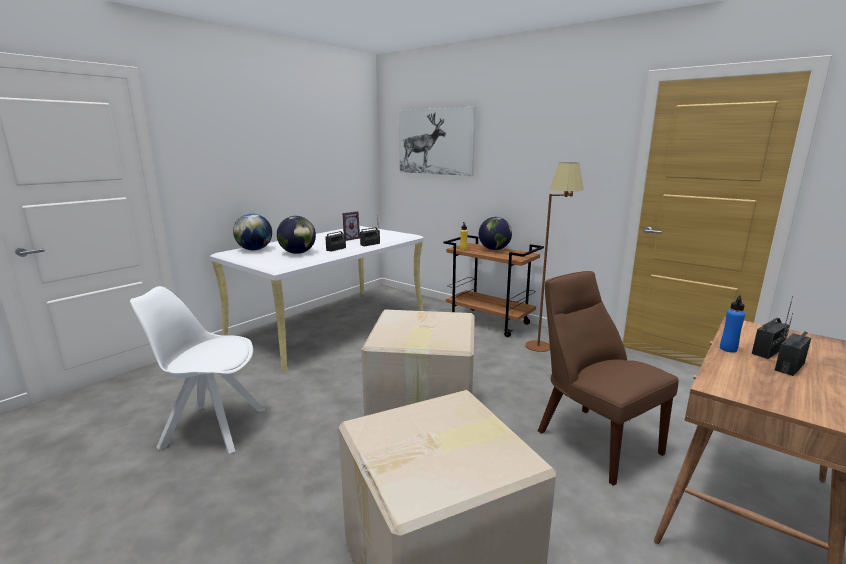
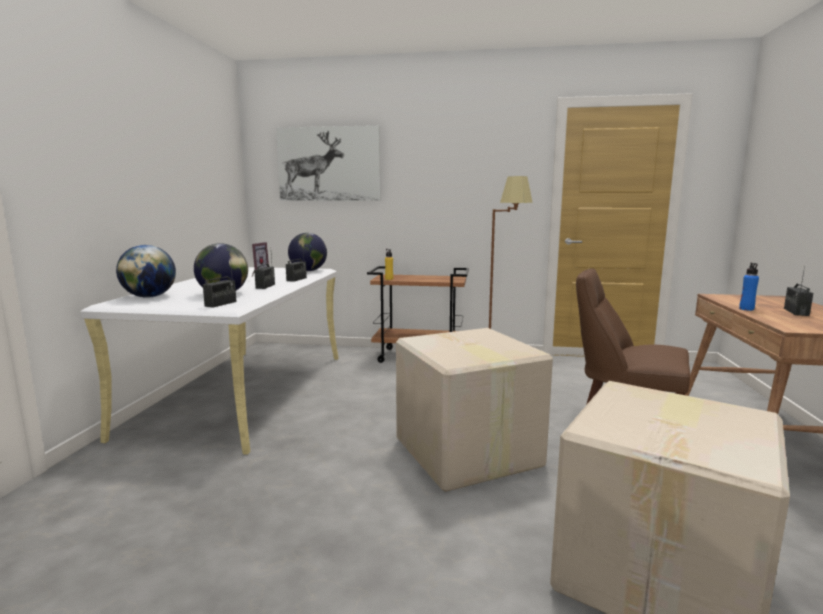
camera: 30 degrees left, 5 degrees down
white chair [130,286,265,454] -> none
globe [479,217,512,250] -> globe moved to [288,233,327,271]
radio [752,296,793,359] -> radio moved to [203,257,237,308]

